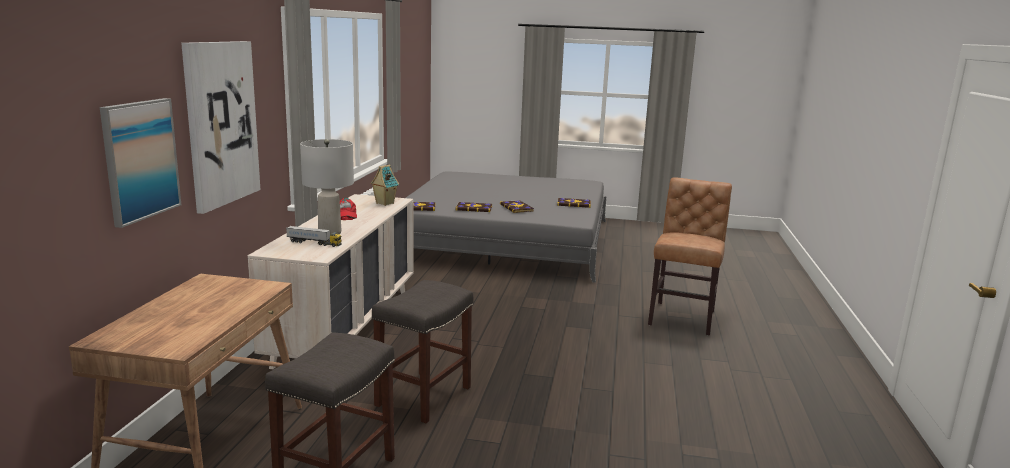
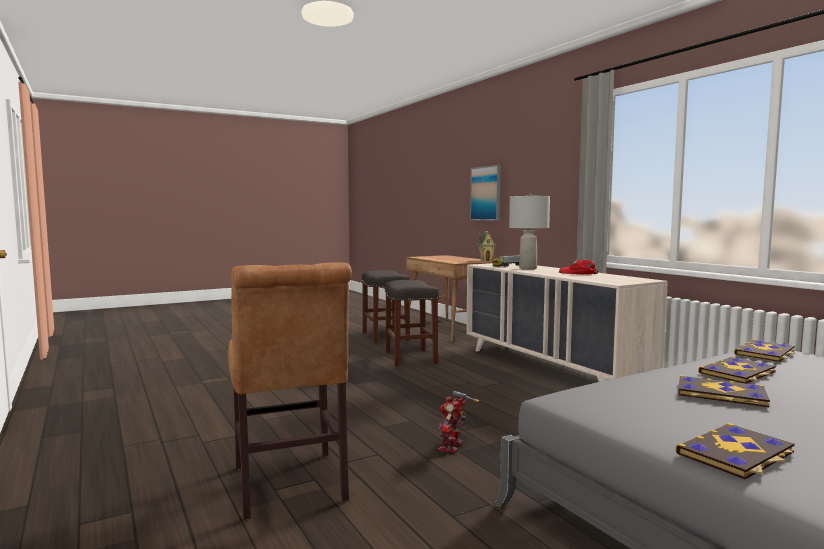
camera: 140 degrees right, 10 degrees down
picture [181,41,260,214] -> none
toy house [370,165,399,206] -> toy house moved to [477,231,497,261]
none -> toy robot [438,391,479,453]

